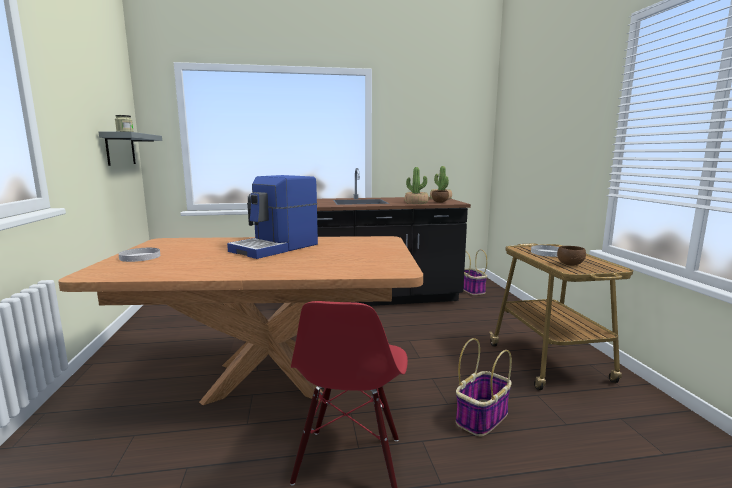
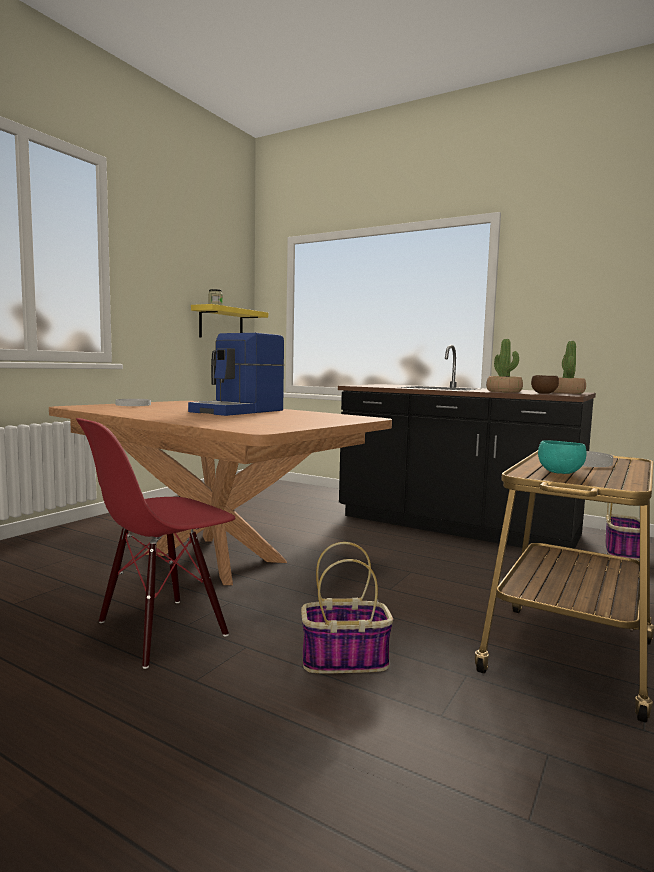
camera: 40 degrees right, 5 degrees down
grey shelf [99,131,162,166] -> yellow shelf [191,304,268,338]
coffee machine [227,175,318,259] -> coffee machine turned 45 degrees counterclockwise [188,333,284,416]
brown bowl [557,246,586,266] -> turquoise bowl [538,440,587,474]

